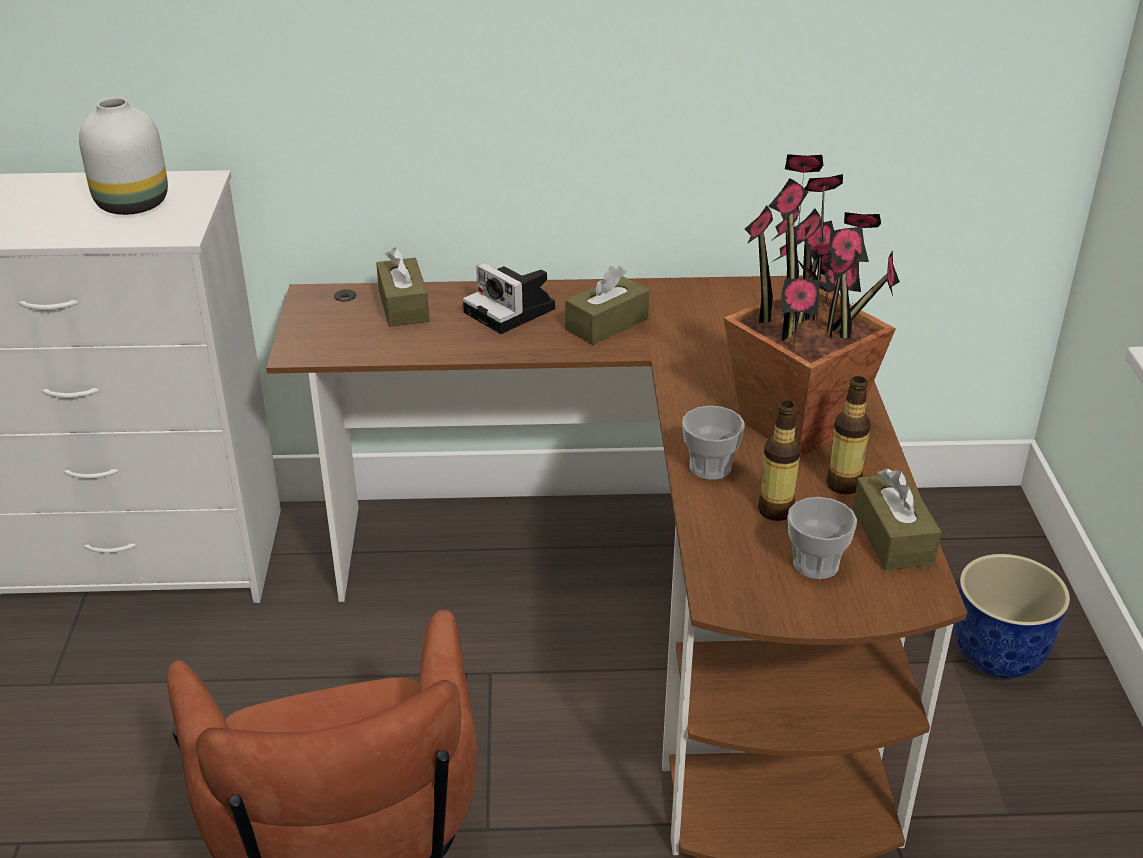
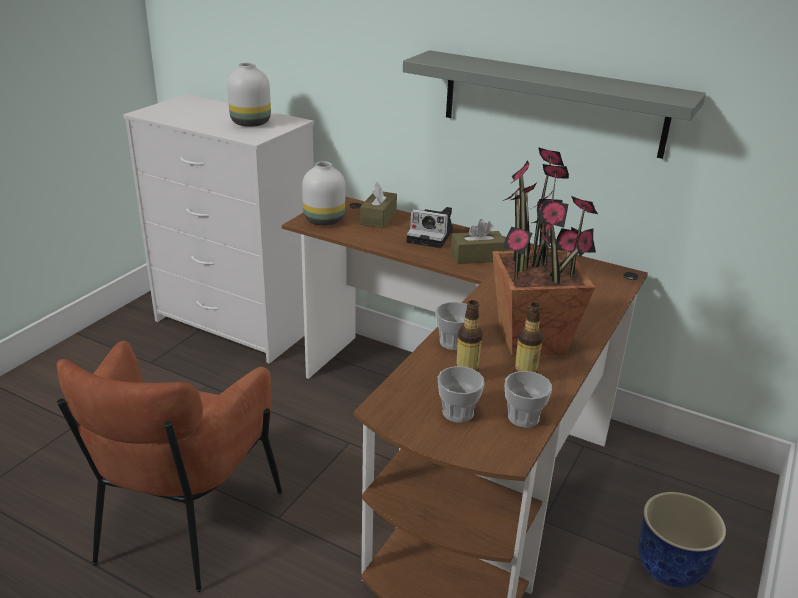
camera: 30 degrees right, 5 degrees down
camera [463,263,555,334] -> camera turned 60 degrees counterclockwise [407,207,453,248]
brown tissue box [853,469,941,570] -> cup [505,371,552,428]
none -> white vase [302,161,345,226]
none -> grey shelf [403,50,706,159]

